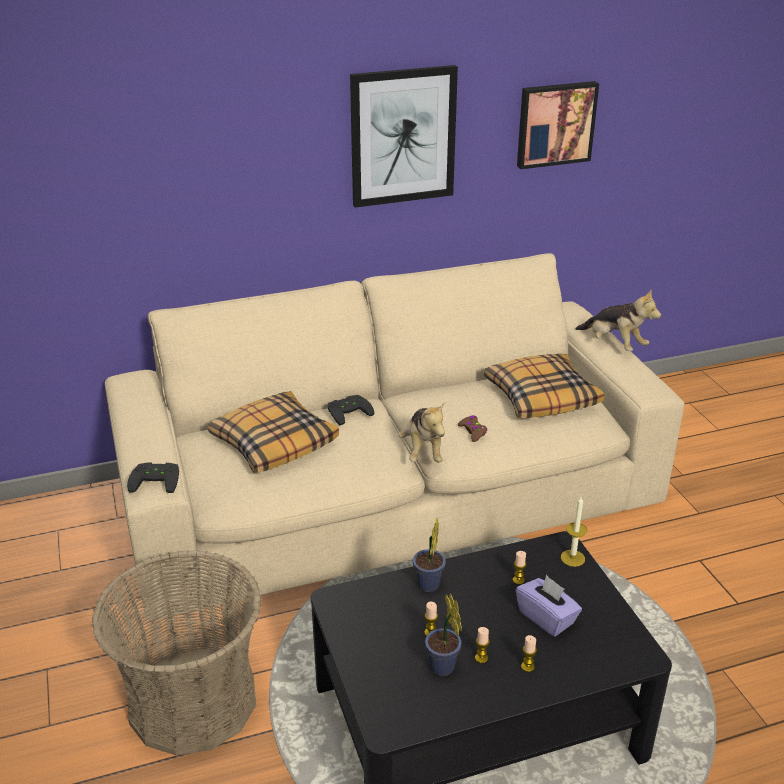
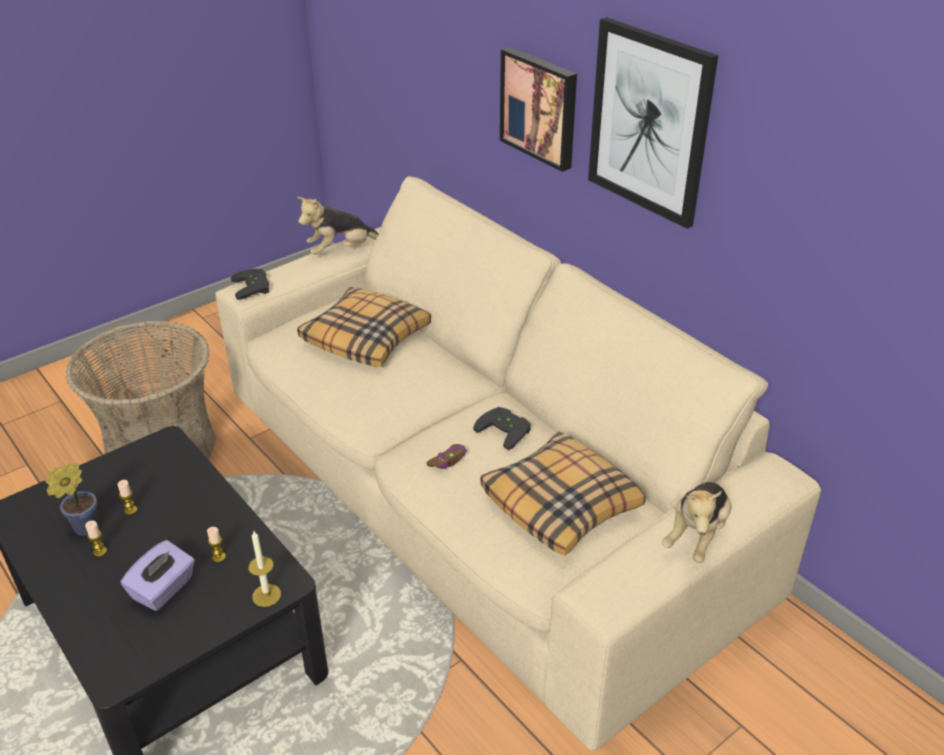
camera: 70 degrees right, 5 degrees up
black game controller [328,395,374,425] -> black game controller moved to [473,407,531,450]
plush toy [399,401,445,462] -> plush toy moved to [297,197,379,255]
potted plant [413,517,446,592] -> none
picture [517,81,599,169] -> picture moved to [500,47,577,172]
candle [521,635,537,672] -> none

